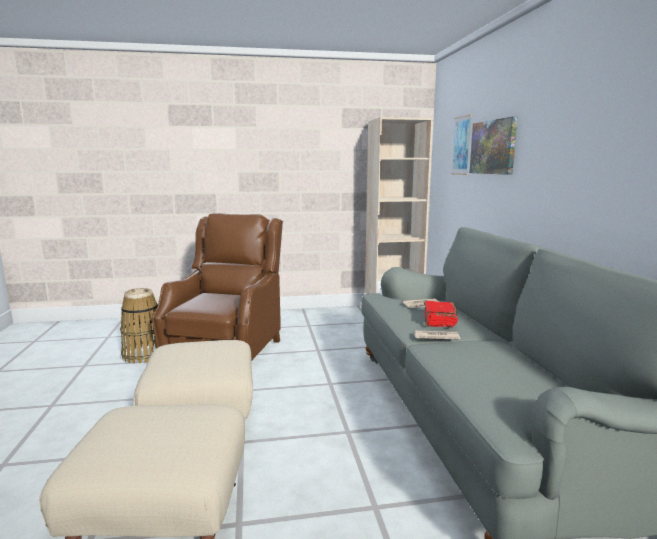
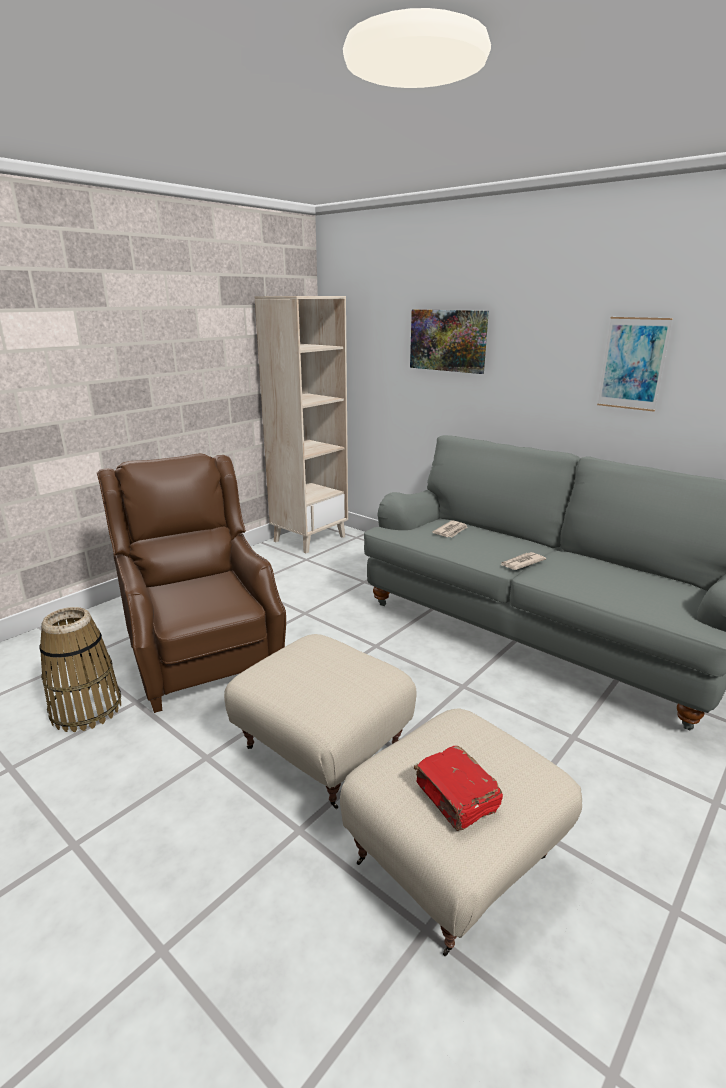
camera: 40 degrees left, 10 degrees up
red book [424,301,458,328] -> red book moved to [414,746,503,831]
picture [451,114,472,175] -> picture moved to [597,317,673,411]

